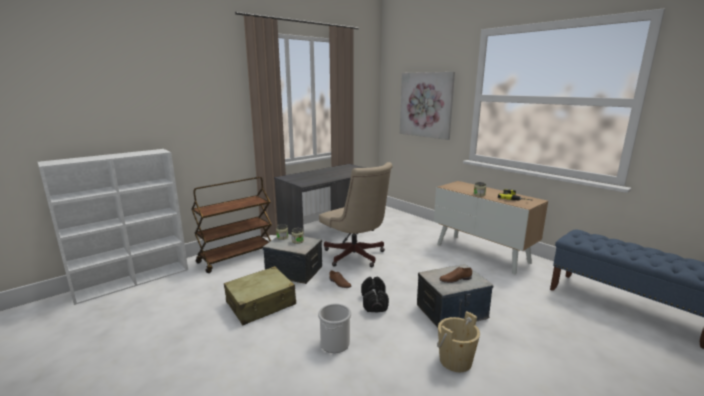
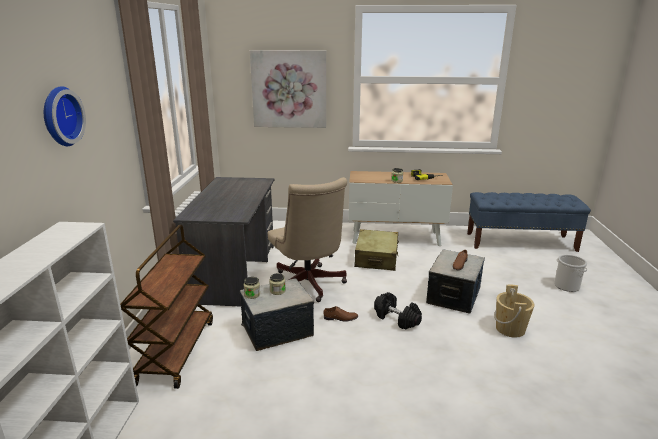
camera: 45 degrees left, 5 degrees up
beige suitcase [224,266,296,325] -> beige suitcase moved to [354,229,399,271]
bucket [318,303,351,353] -> bucket moved to [554,255,587,292]
beige office chair [319,162,393,267] -> beige office chair turned 60 degrees clockwise [268,177,347,302]
none -> wall clock [44,86,86,146]

